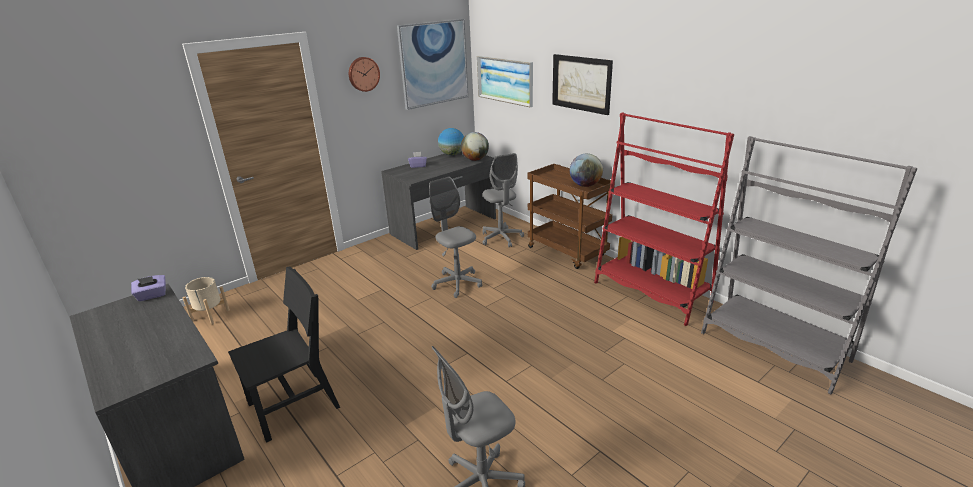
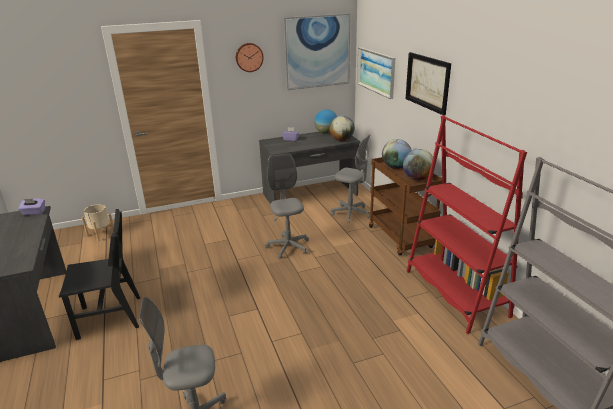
camera: 20 degrees right, 0 degrees up
grey office chair [482,153,524,247] -> grey office chair turned 60 degrees counterclockwise [331,135,370,224]
none -> globe [382,139,412,169]

